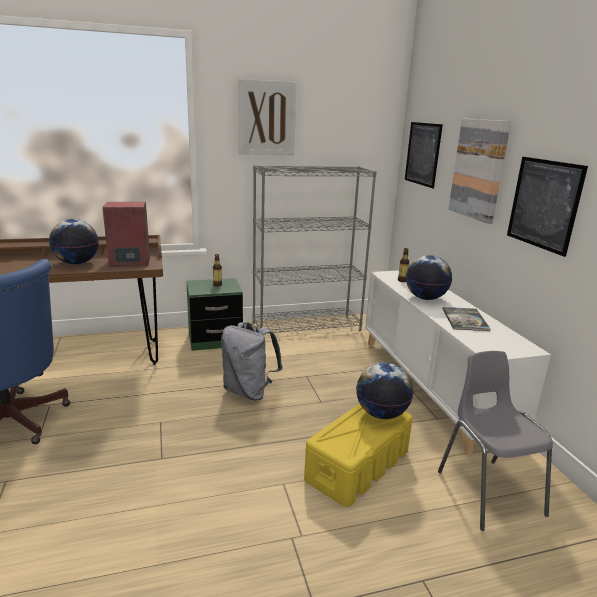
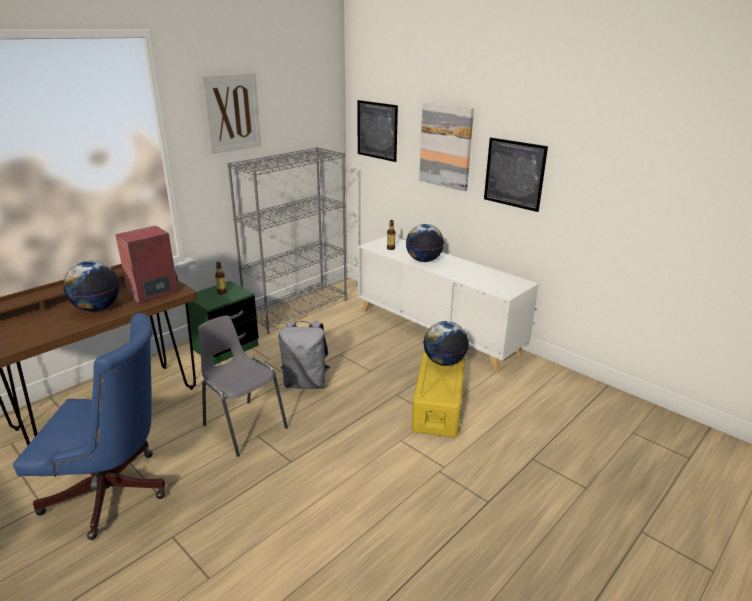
camera: 30 degrees left, 5 degrees up
grey chair [438,351,553,531] -> grey chair moved to [198,316,288,457]
book [442,307,491,331] -> none

